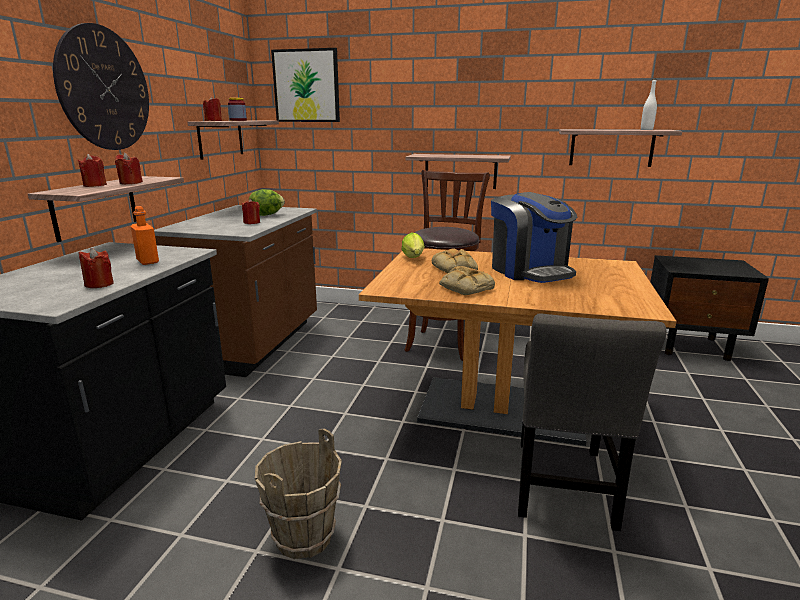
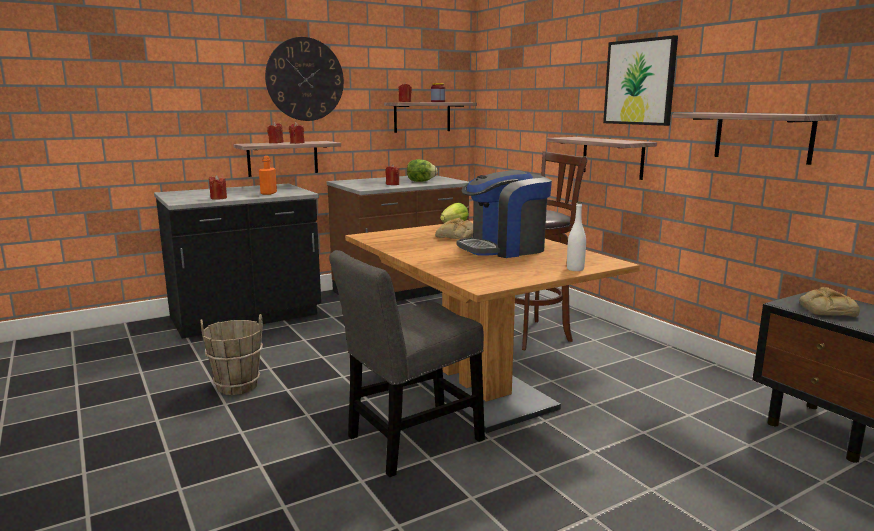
camera: 45 degrees right, 5 degrees down
picture [271,48,340,122] -> picture moved to [603,35,678,126]
bread [439,266,495,295] -> bread moved to [799,287,860,317]
coffee machine [491,192,577,283] -> coffee machine turned 45 degrees clockwise [457,170,552,258]
white bottle [641,79,657,130] -> white bottle moved to [567,202,586,271]

